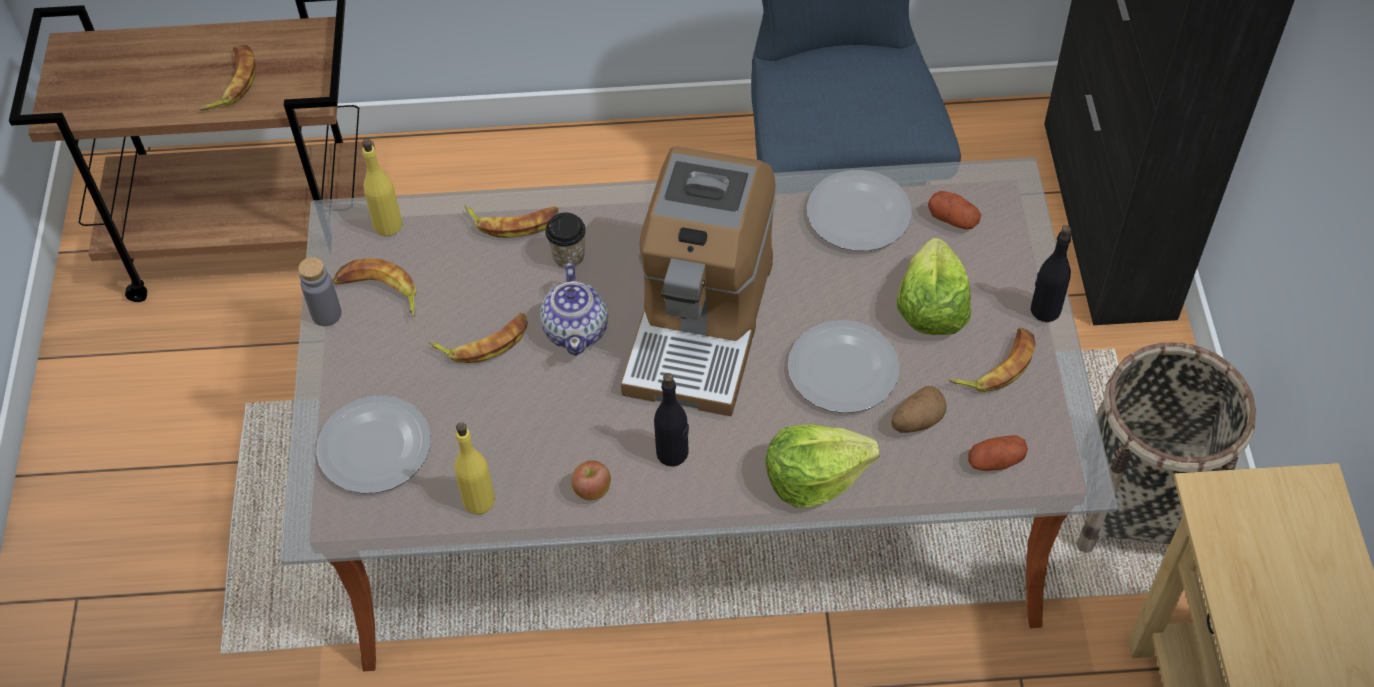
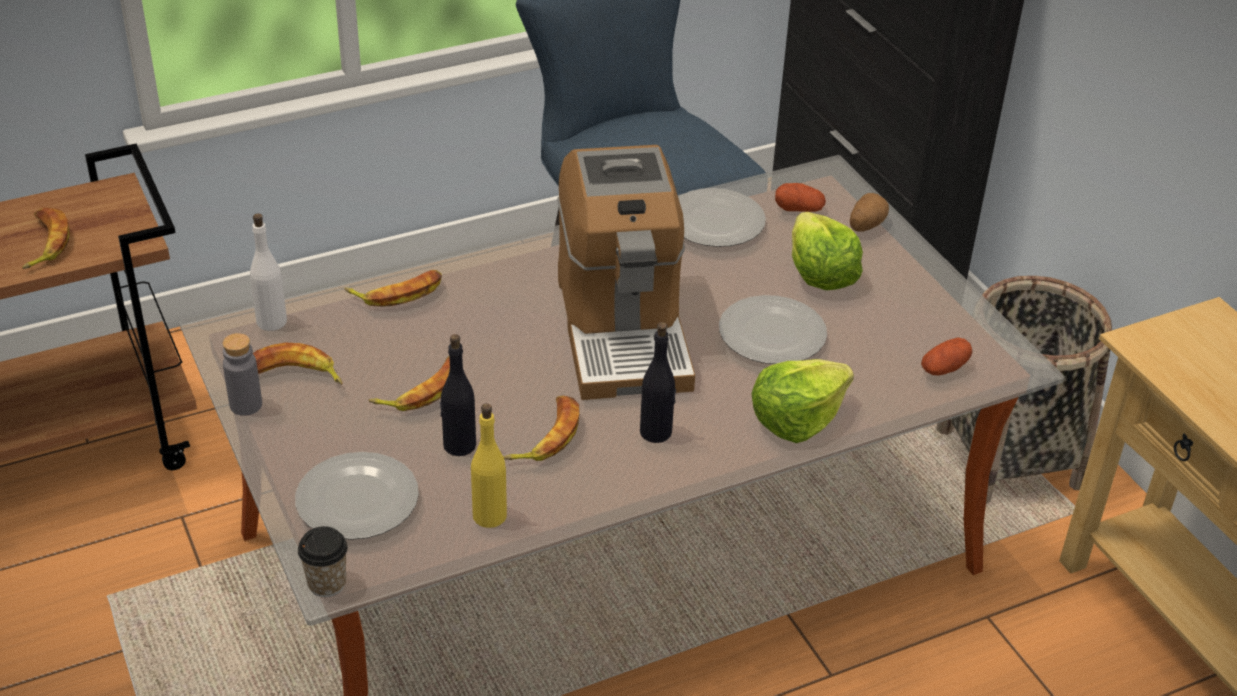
camera: 25 degrees left, 15 degrees down
yellow bottle [362,139,402,236] -> white bottle [250,213,287,331]
teapot [540,263,608,356] -> none
cup [545,212,586,269] -> cup moved to [298,526,348,597]
apple [571,460,611,500] -> none
potato [892,386,946,433] -> potato moved to [850,193,889,232]
banana [948,328,1036,392] -> banana moved to [504,396,579,461]
black bottle [1030,225,1071,322] -> black bottle moved to [440,334,476,456]

